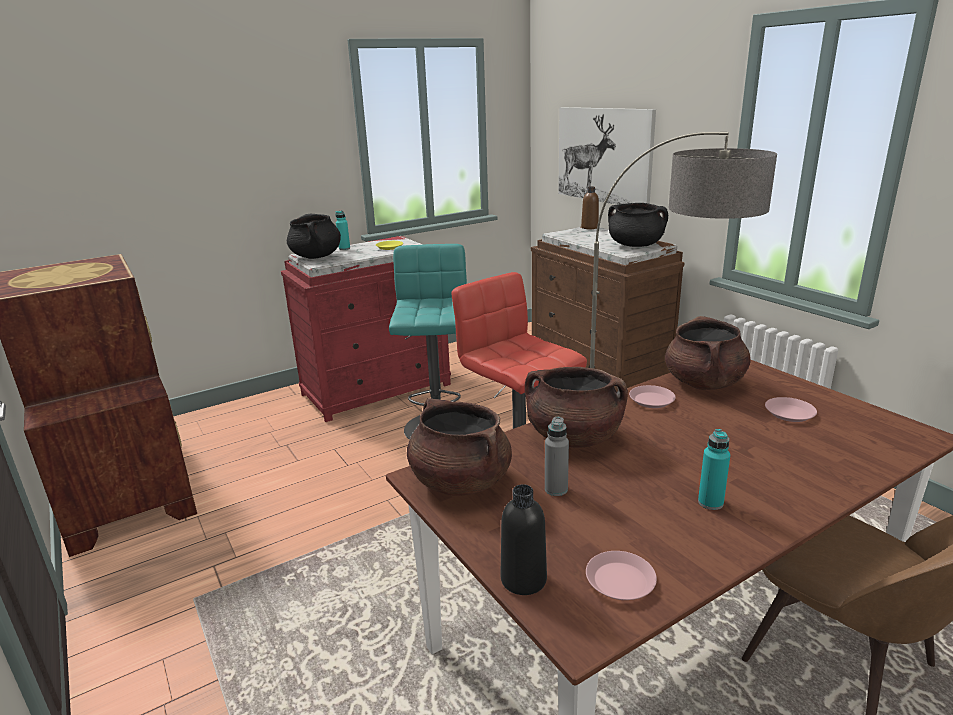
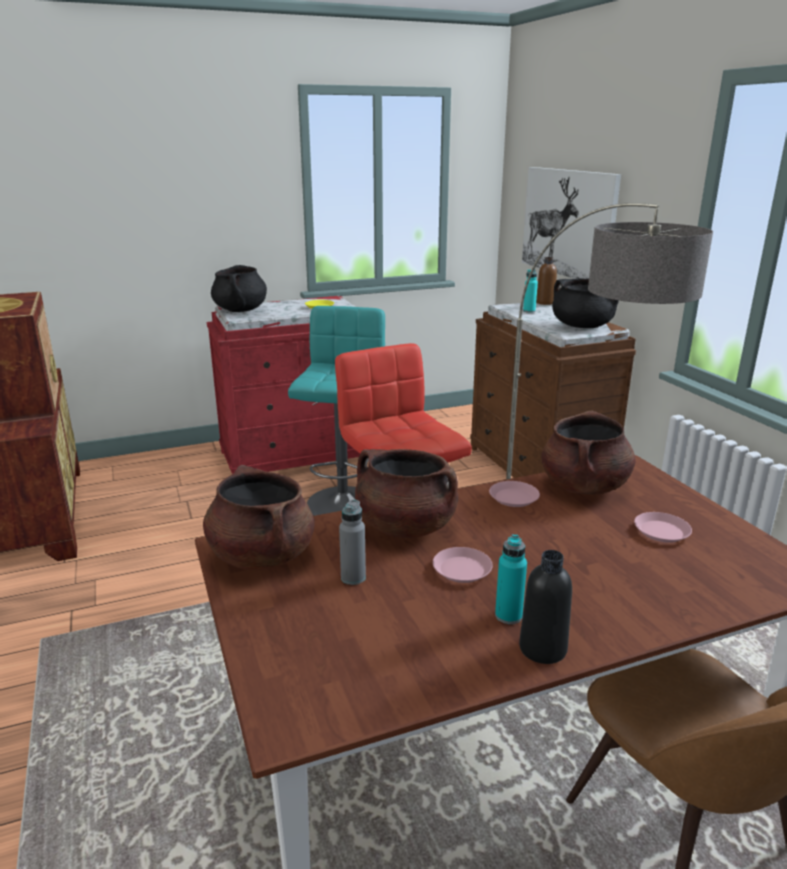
camera: 10 degrees right, 0 degrees up
turquoise bottle [335,210,350,250] -> turquoise bottle moved to [523,270,538,313]
black bottle [501,484,547,595] -> black bottle moved to [519,550,572,664]
pink plate [586,551,657,600] -> pink plate moved to [433,547,493,583]

